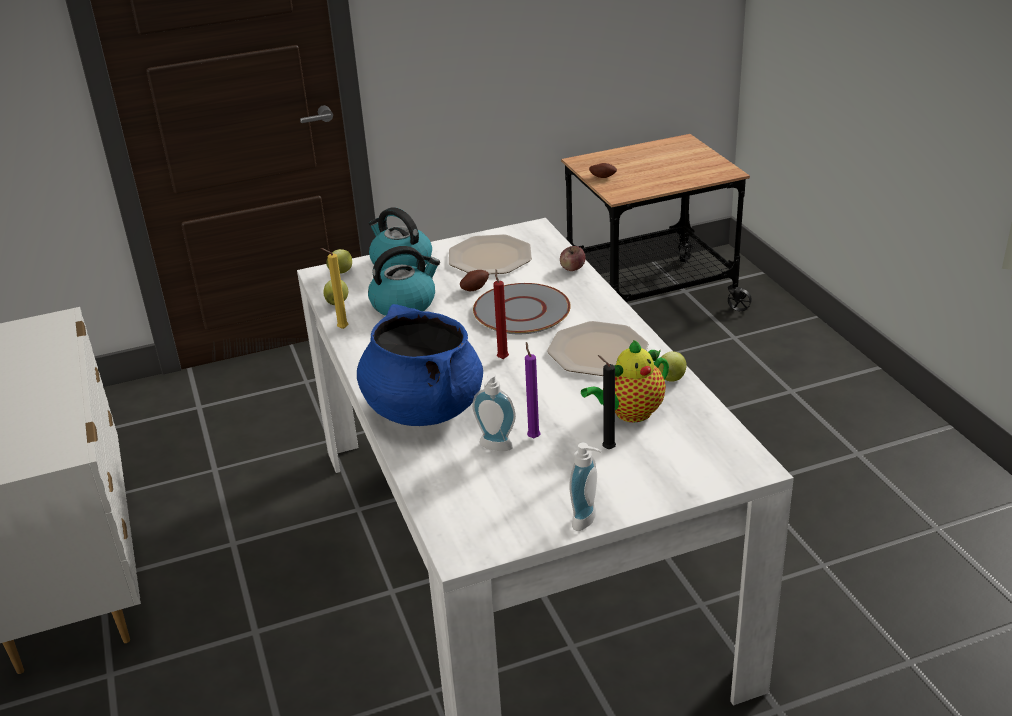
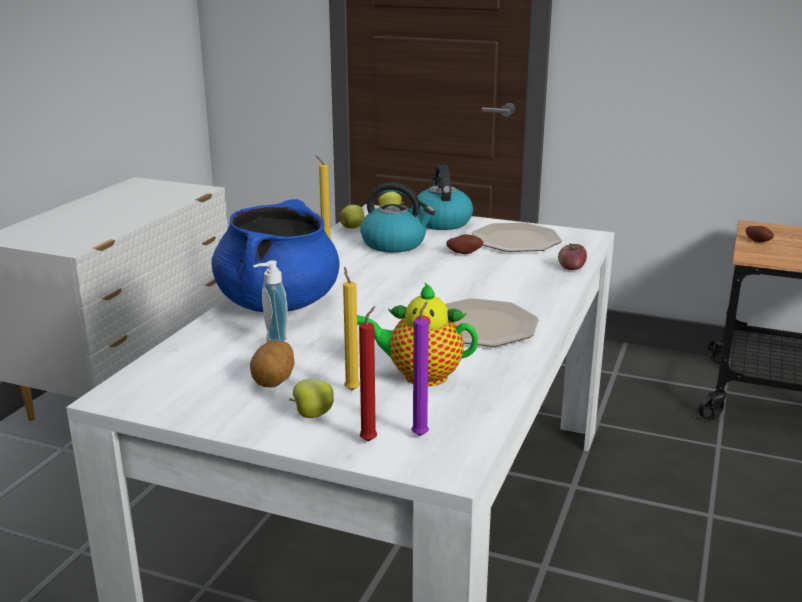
camera: 40 degrees right, 10 degrees down
grey plate [473,283,571,334] -> none
red candle [493,269,509,359] -> red candle moved to [359,306,377,441]
purple candle [525,342,540,438] -> purple candle moved to [411,302,429,436]
soap dispenser [569,443,602,531] -> none
black candle [598,355,616,449] -> yellow candle [343,267,360,391]
apple [658,352,687,382] -> apple moved to [289,379,334,418]
none -> potato [250,340,295,387]

